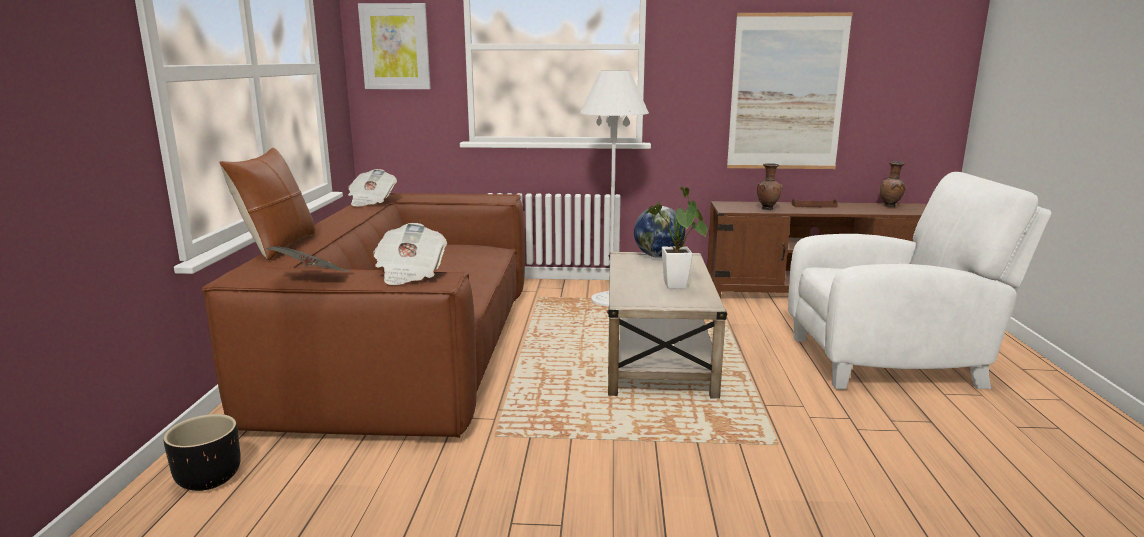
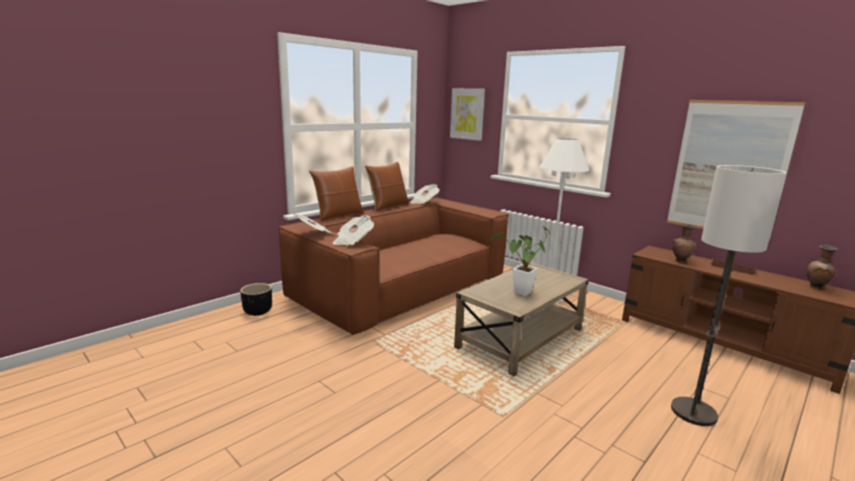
camera: 40 degrees right, 0 degrees up
globe [634,206,685,258] -> none
white armchair [788,172,1051,390] -> floor lamp [671,165,787,426]
none -> brown pillow [365,161,409,212]

